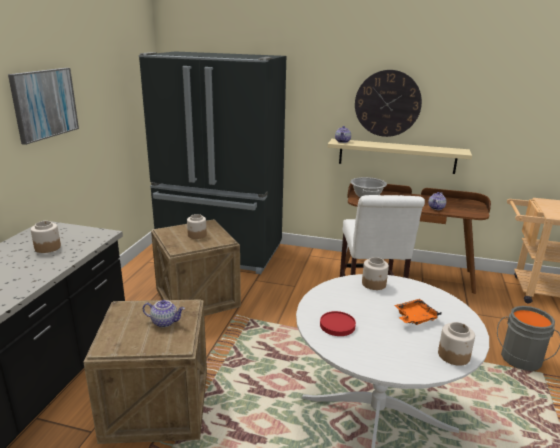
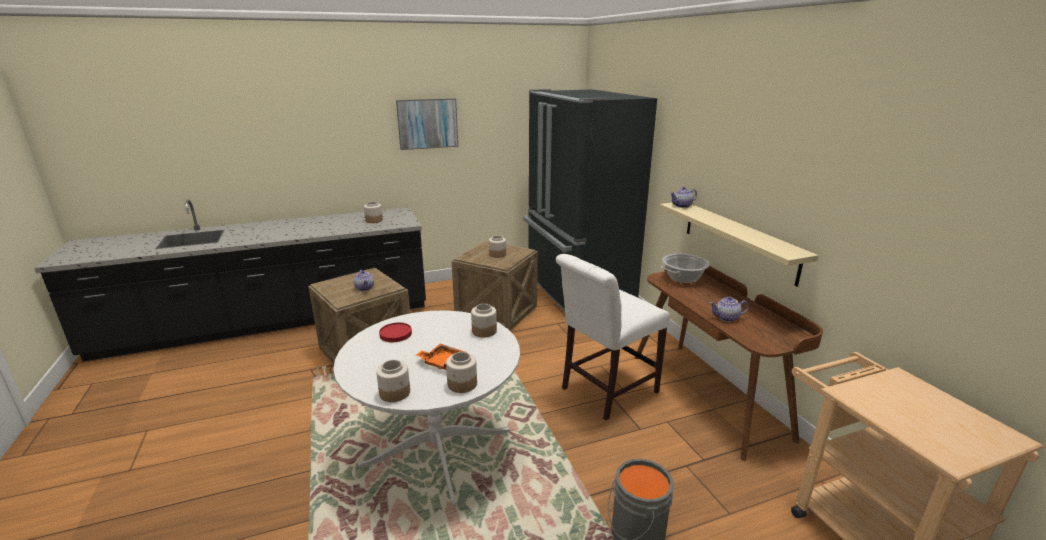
camera: 55 degrees right, 0 degrees up
wall clock [355,70,422,137] -> none
none -> jar [446,352,477,393]

